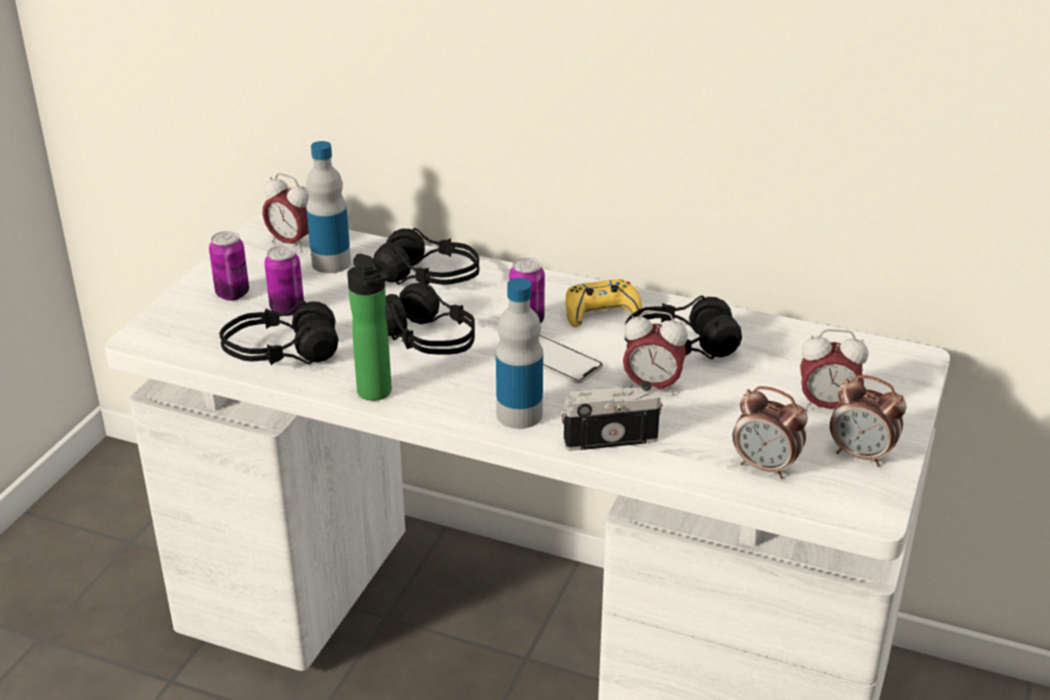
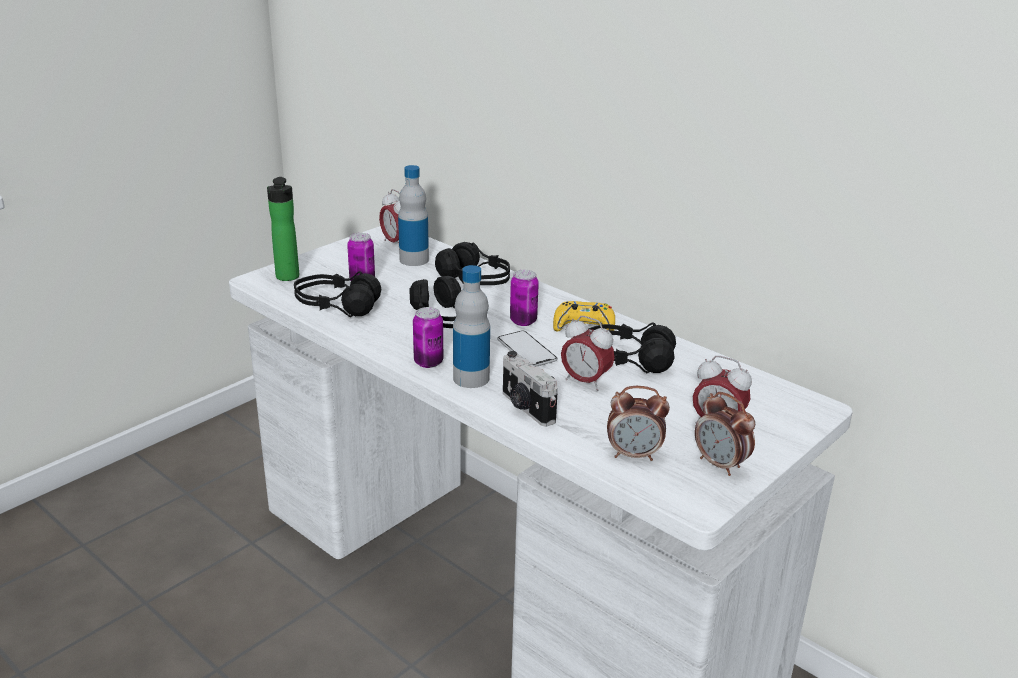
camera: 20 degrees right, 5 degrees down
can [209,231,249,301] -> can moved to [413,307,443,368]
bottle [347,254,392,401] -> bottle moved to [267,177,299,281]
camera [561,381,663,451] -> camera turned 135 degrees counterclockwise [503,351,558,427]
alarm clock [733,386,808,479] -> alarm clock turned 45 degrees counterclockwise [607,386,670,461]

